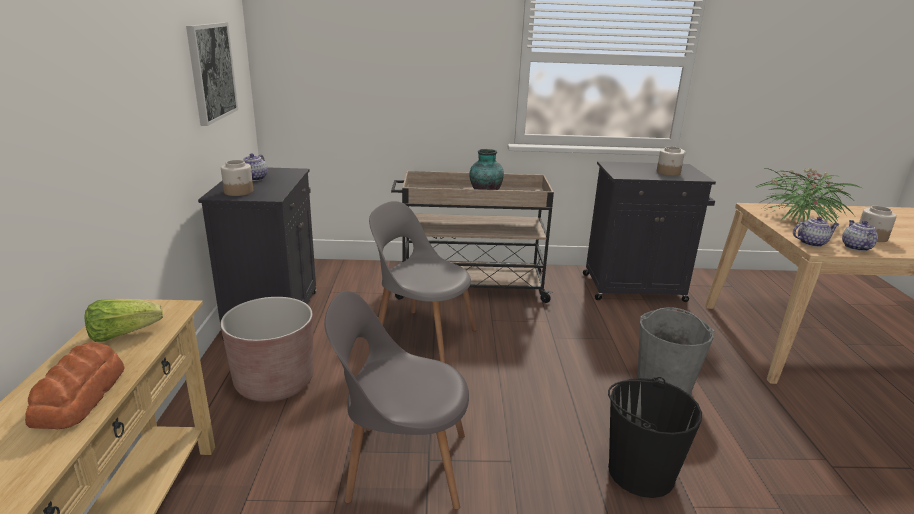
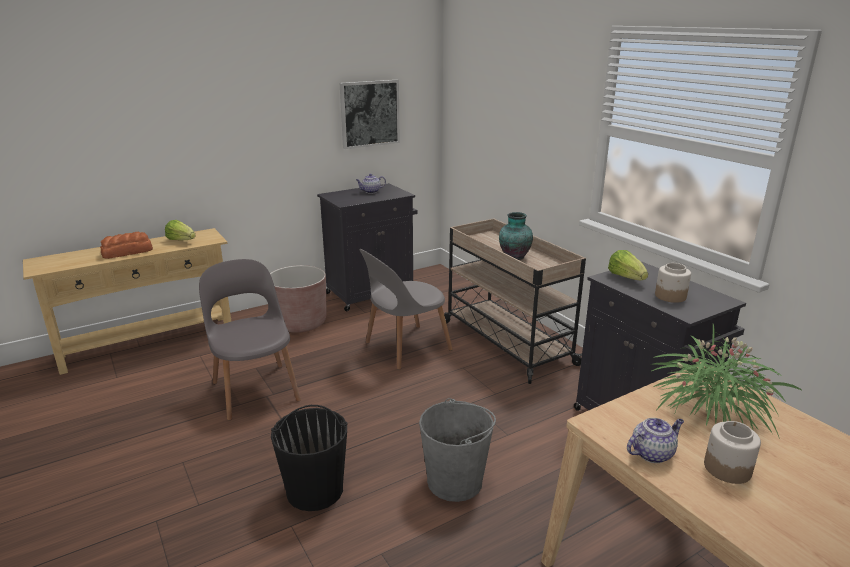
camera: 60 degrees right, 0 degrees up
jar [221,160,253,196] -> none
grey chair [369,201,476,363] -> grey chair turned 120 degrees counterclockwise [359,249,453,370]
teapot [793,217,839,247] -> none
none -> lettuce [608,250,648,280]

